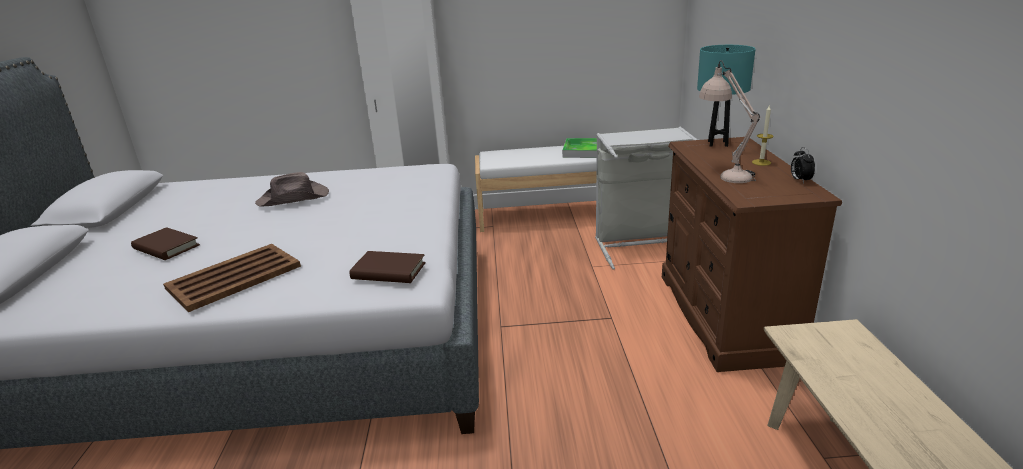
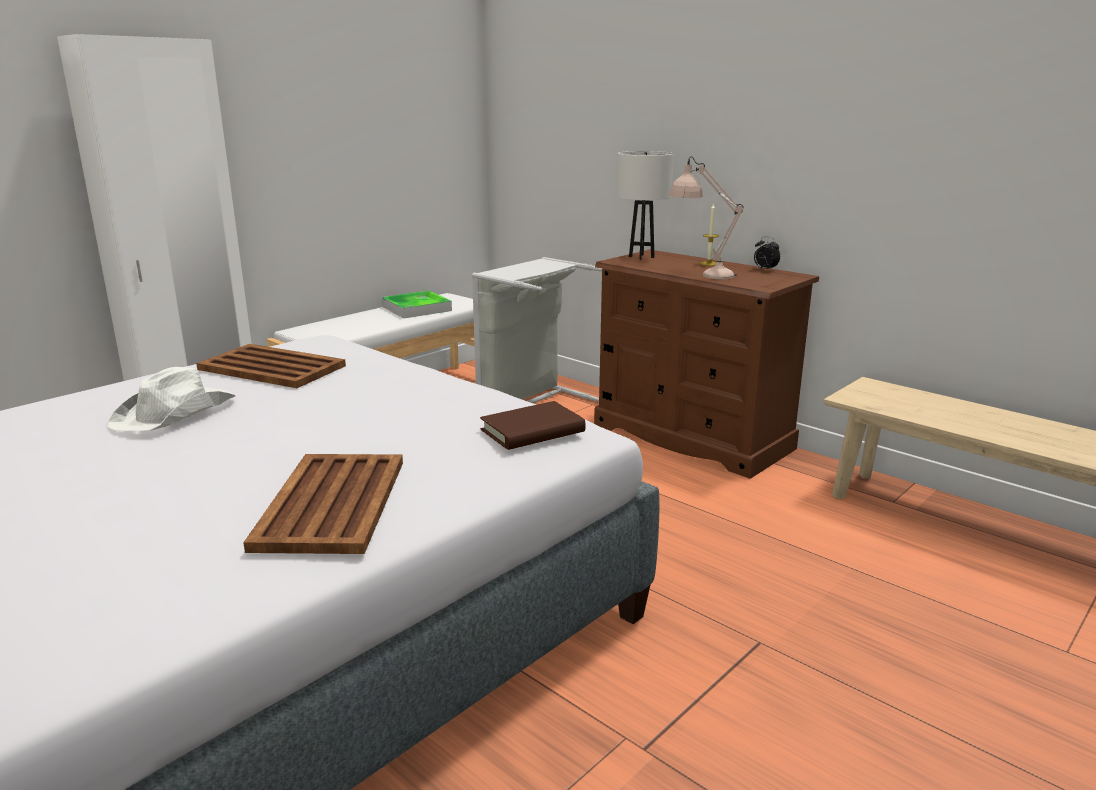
camera: 45 degrees left, 5 degrees down
brown book [131,227,200,260] -> none
brown hat [255,172,329,207] -> white hat [108,367,235,431]
turquoise table lamp [697,45,756,147] -> white table lamp [617,151,674,260]
none -> brown tray [196,344,346,388]

